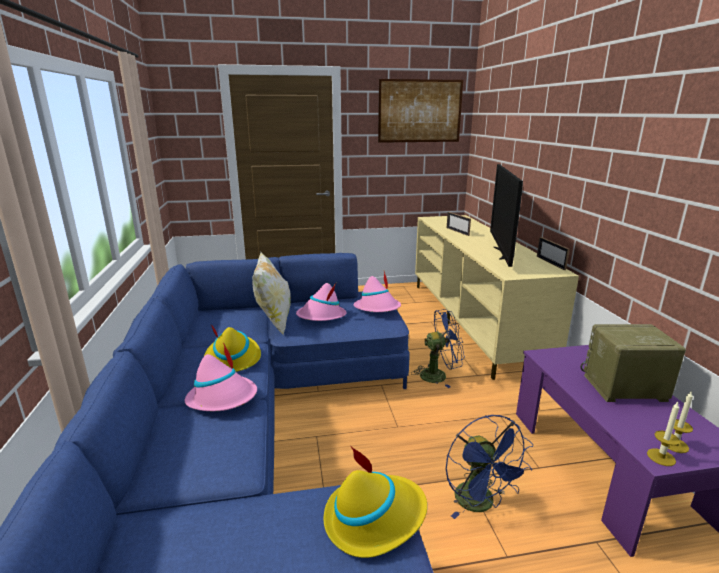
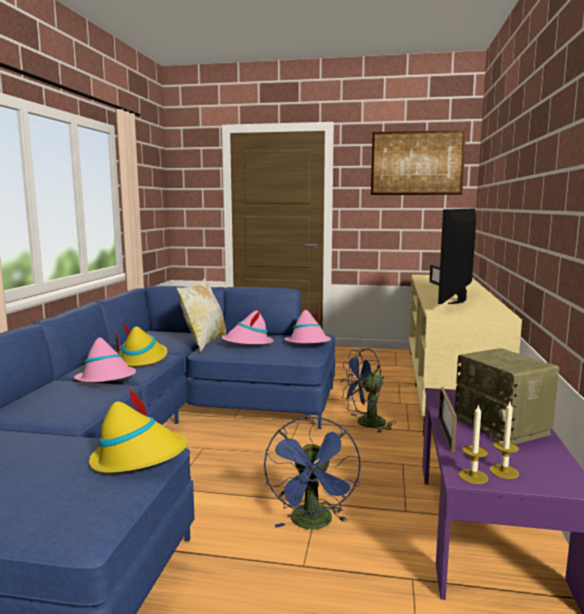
camera: 20 degrees right, 10 degrees down
blue fan [411,309,465,388] -> blue fan turned 150 degrees clockwise [340,348,396,432]
picture frame [537,237,570,270] -> picture frame moved to [439,388,457,453]
radio [581,324,686,402] -> radio turned 135 degrees counterclockwise [455,348,559,444]

